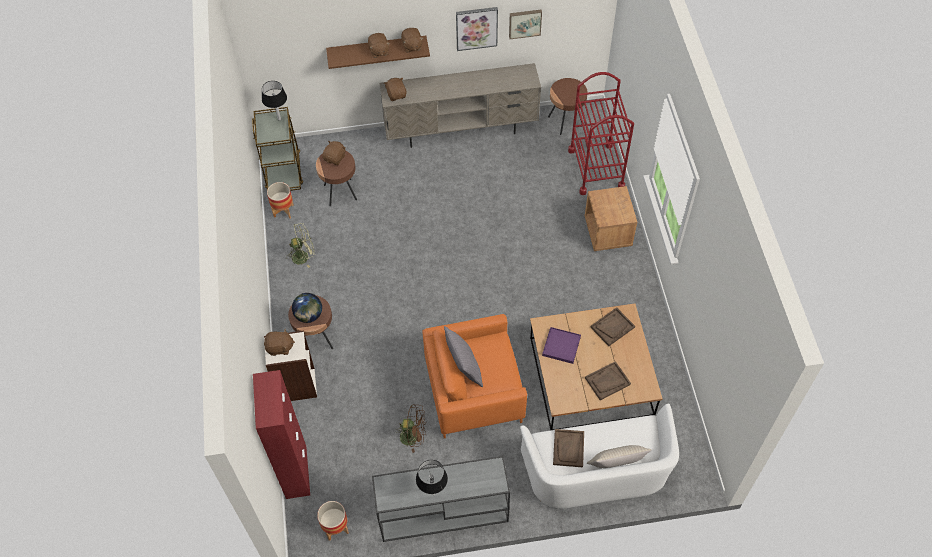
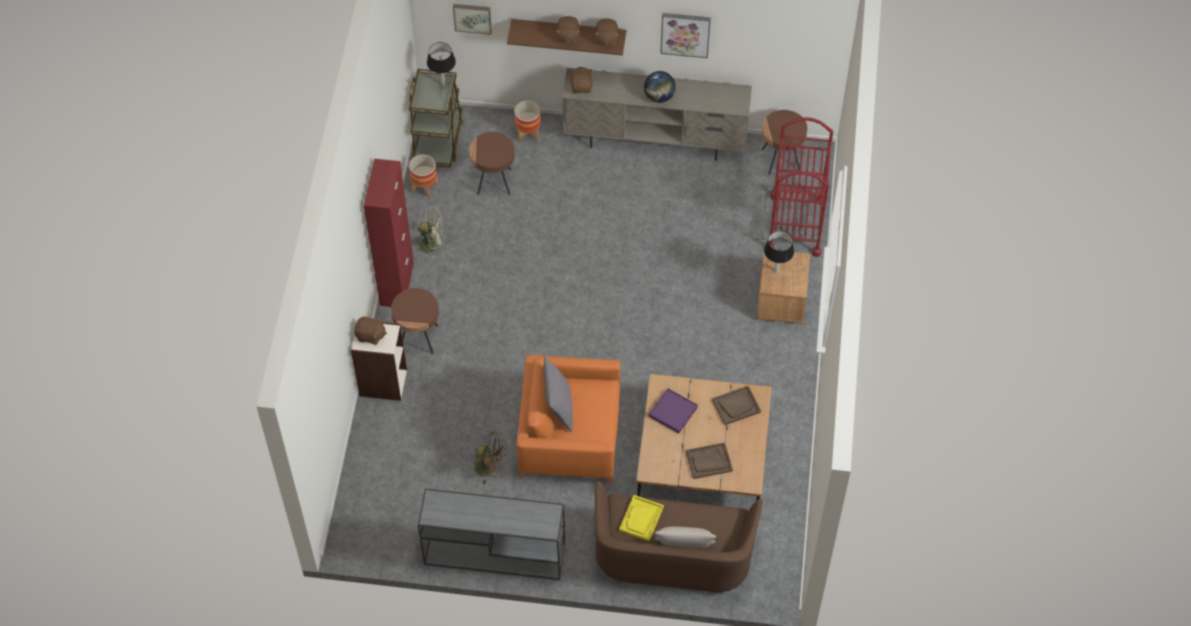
camera: 15 degrees right, 0 degrees up
red cabinet [253,370,310,499] -> red cabinet moved to [364,159,414,307]
globe [292,293,322,323] -> globe moved to [644,71,676,103]
planter [317,501,349,541] -> planter moved to [514,101,541,142]
brown plush toy [322,141,346,165] -> none
black table lamp [416,460,448,495] -> black table lamp moved to [764,231,794,273]
picture [509,10,542,39] -> picture moved to [453,4,492,35]
white sofa [520,403,679,508] -> brown sofa [595,481,763,592]
brown tray [553,429,584,467] -> yellow tray [619,495,664,541]

